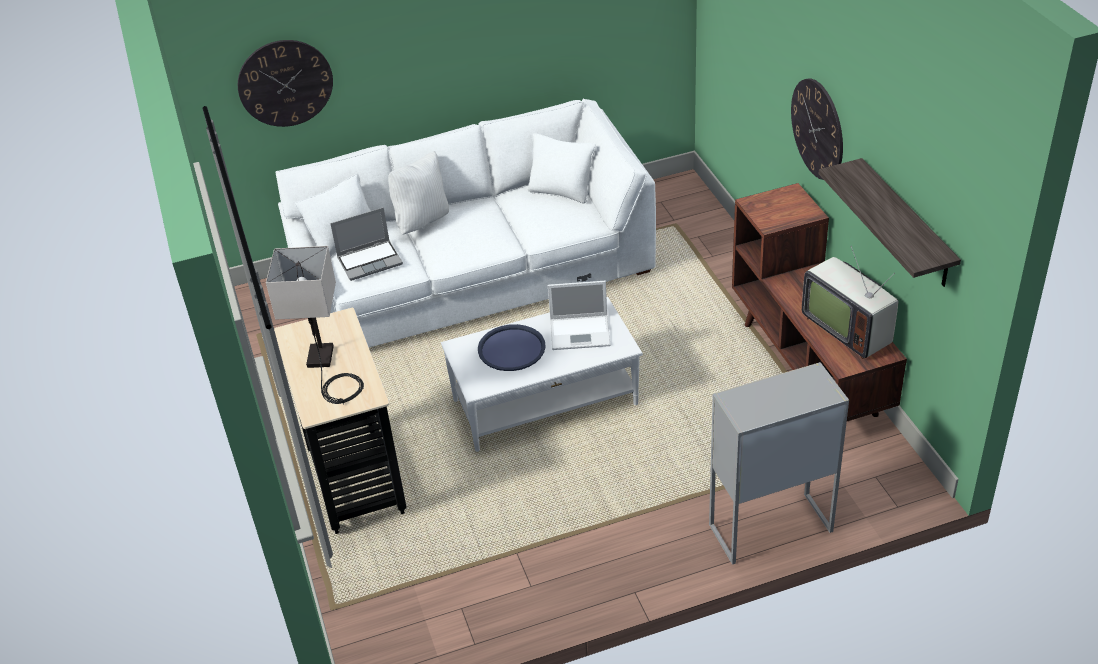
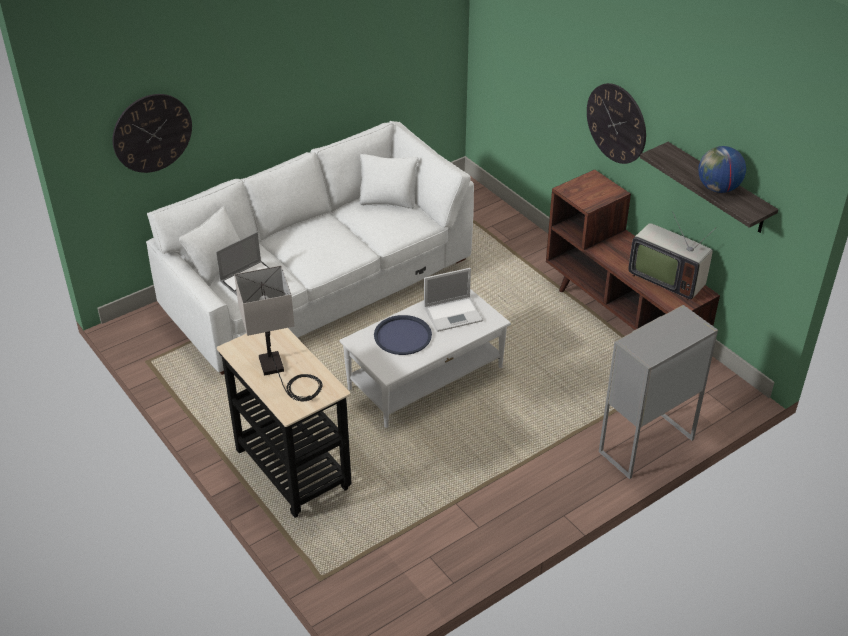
camera: 20 degrees left, 0 degrees up
white pillow [388,151,449,235] -> none
none -> globe [698,146,746,193]

